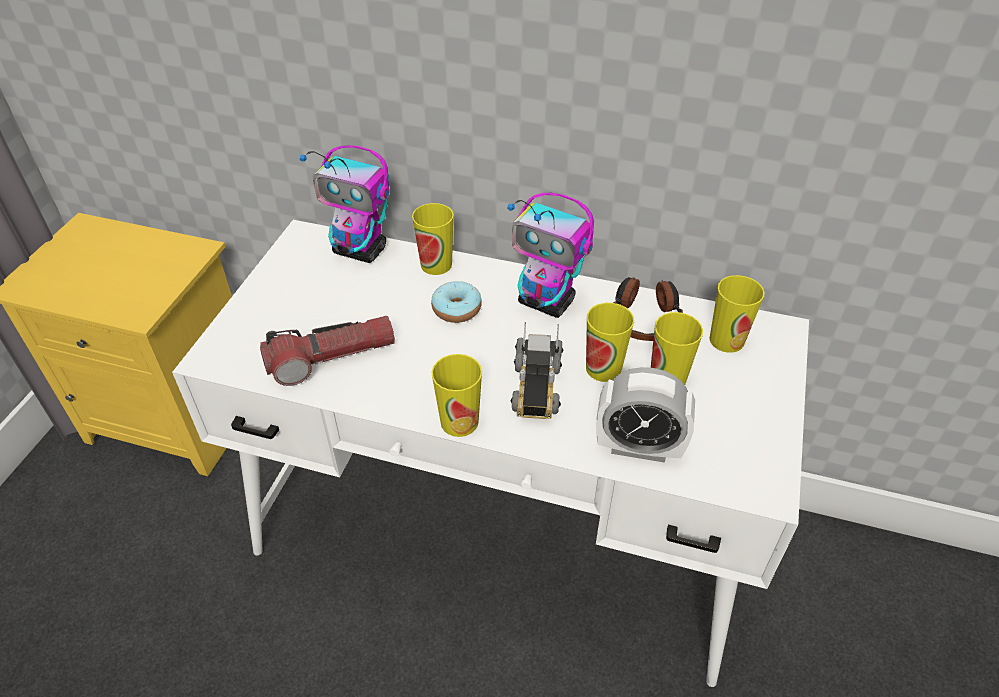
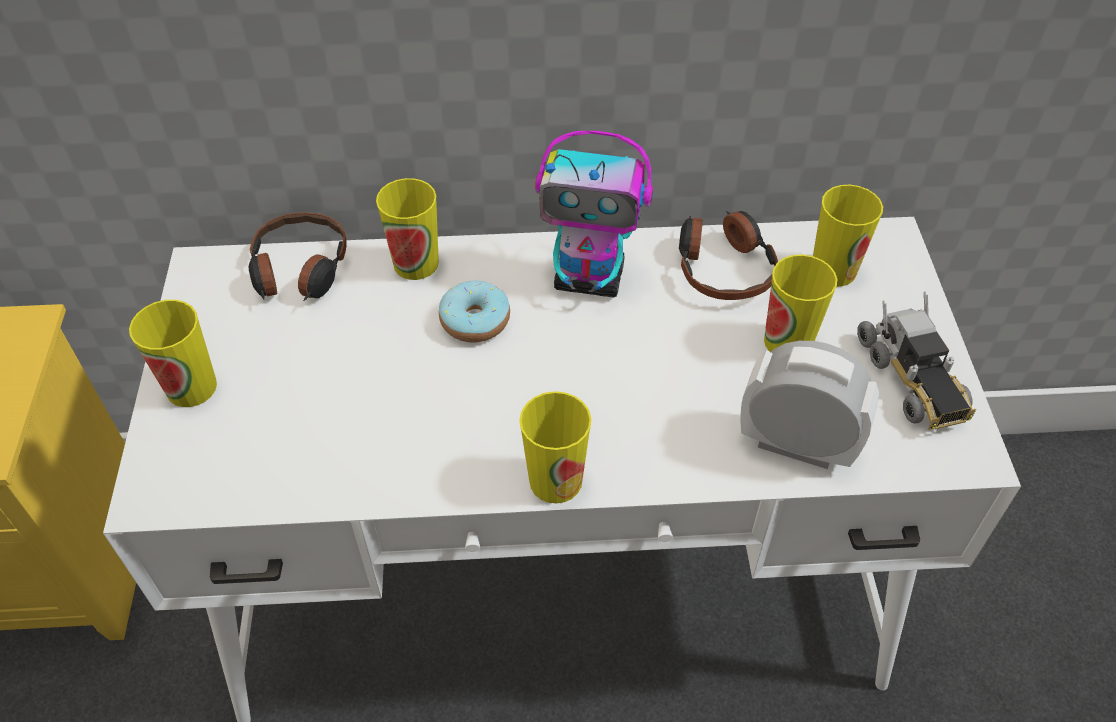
camera: 20 degrees left, 5 degrees up
flashlight [260,316,395,386] -> none
toy robot [300,145,390,263] -> headphones [249,213,346,301]
toy truck [510,322,564,419] -> toy truck moved to [857,291,976,430]
cup [586,303,634,382] -> cup moved to [129,300,217,407]
alarm clock [596,367,695,463] -> alarm clock turned 150 degrees counterclockwise [740,341,879,469]

